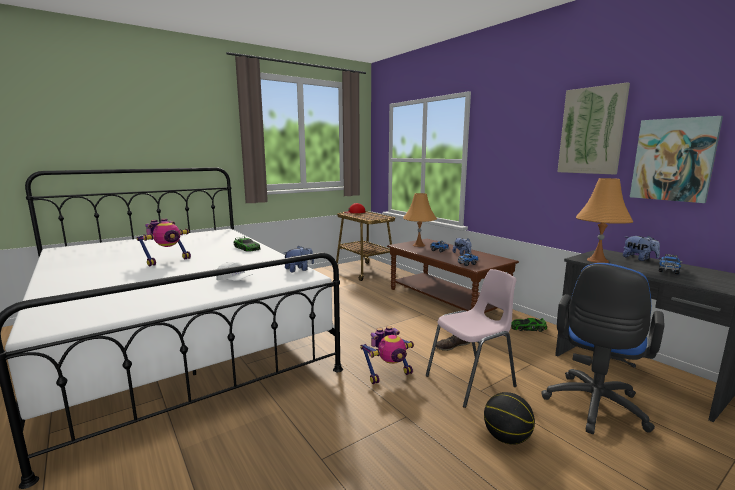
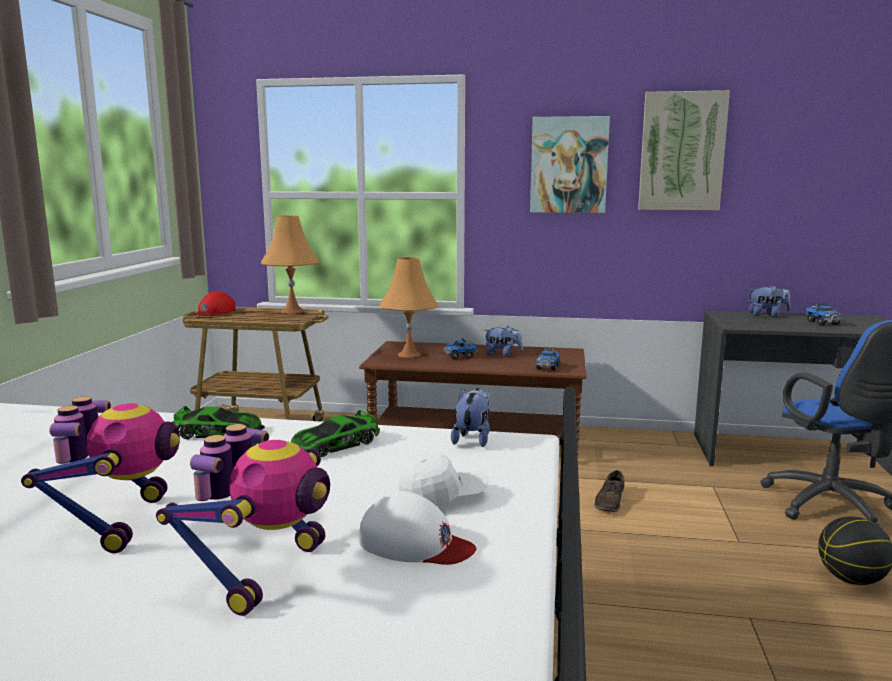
camera: 45 degrees left, 0 degrees up
toy robot [360,326,414,384] -> toy robot moved to [156,424,330,616]
pink chair [426,269,517,408] -> none
toy car [511,318,547,332] -> toy car moved to [291,410,380,457]
orange table lamp [576,178,633,263] -> orange table lamp moved to [261,215,319,314]
picture [630,116,723,203] -> picture moved to [530,116,610,213]
none -> white cap [358,491,477,565]

